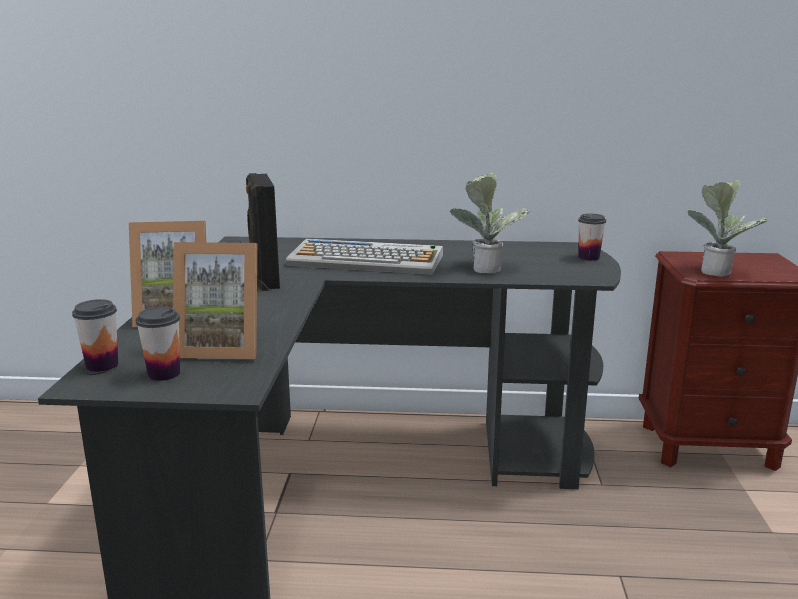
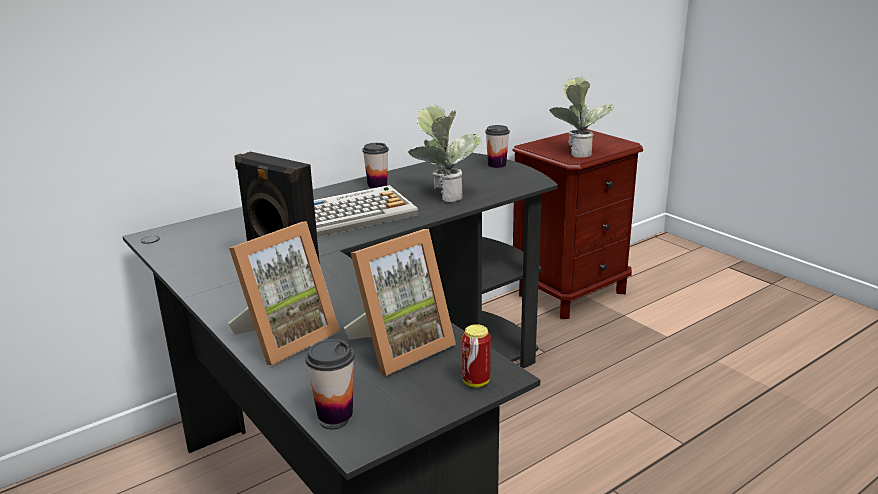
camera: 40 degrees left, 5 degrees up
cup [136,307,180,381] -> cup moved to [362,143,389,188]
none -> can [462,324,491,387]

